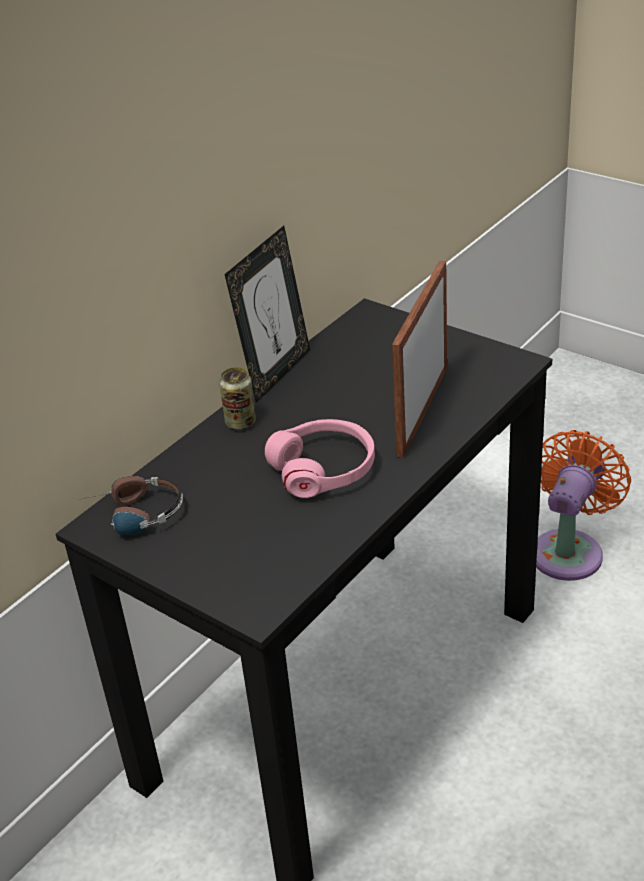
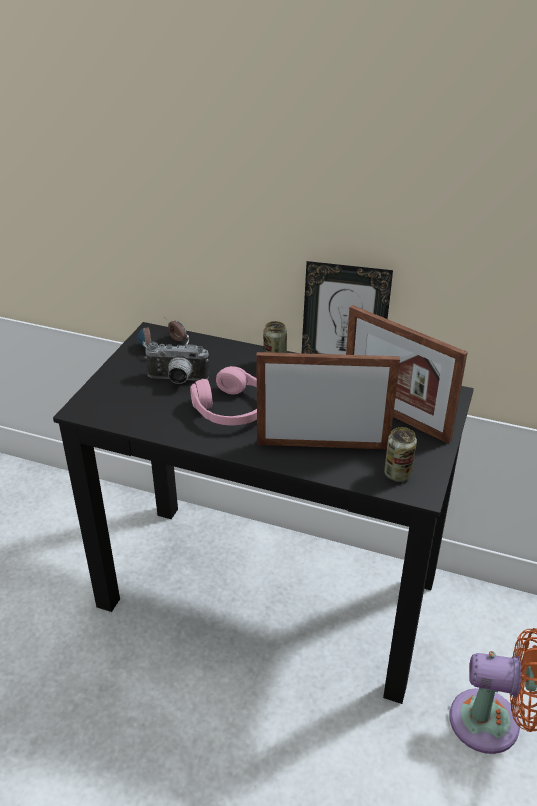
camera: 70 degrees right, 0 degrees up
none -> camera [144,342,209,384]
none -> picture frame [346,305,468,444]
none -> can [384,427,417,482]

